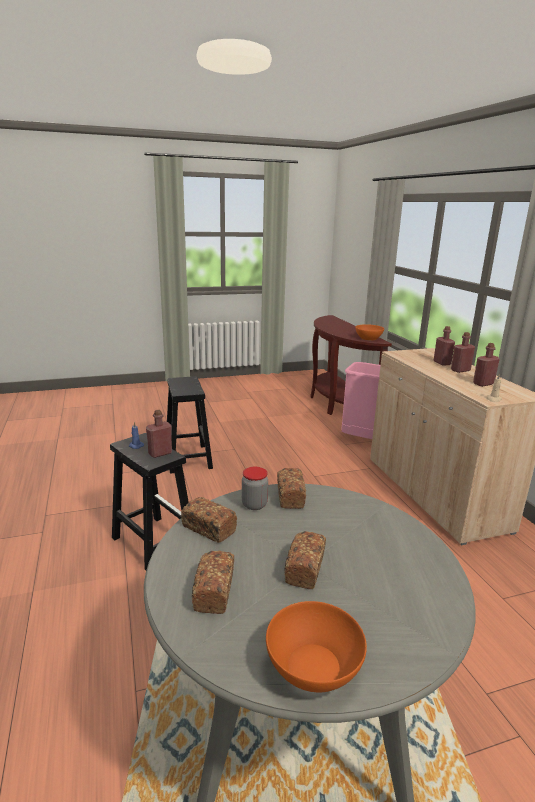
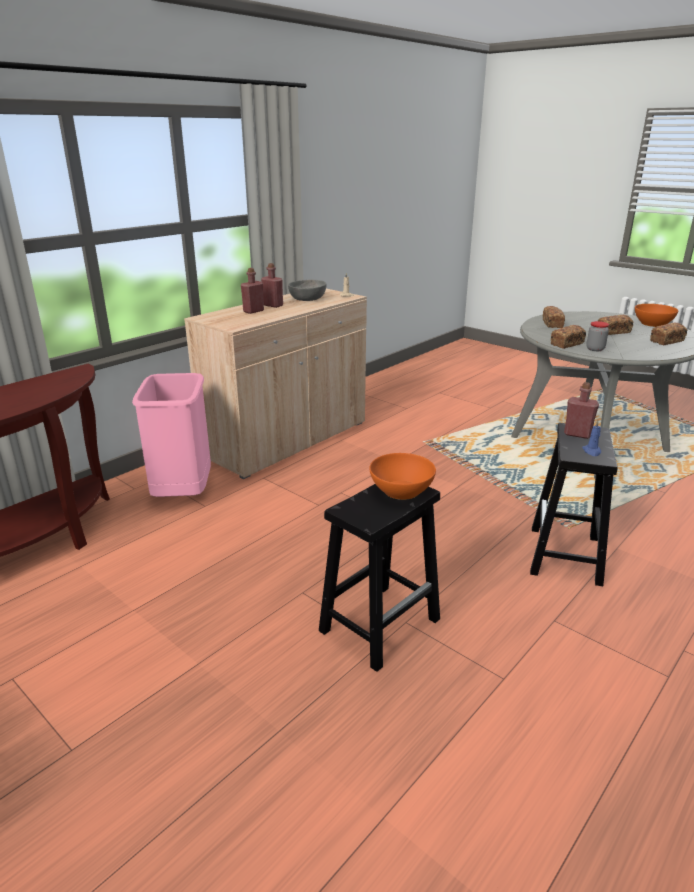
camera: 120 degrees left, 5 degrees up
bread [181,497,237,543] -> bread moved to [543,306,565,328]
orange bowl [355,324,384,341] -> orange bowl moved to [369,453,436,500]
red bottle [473,343,500,387] -> grey bowl [288,279,326,301]

